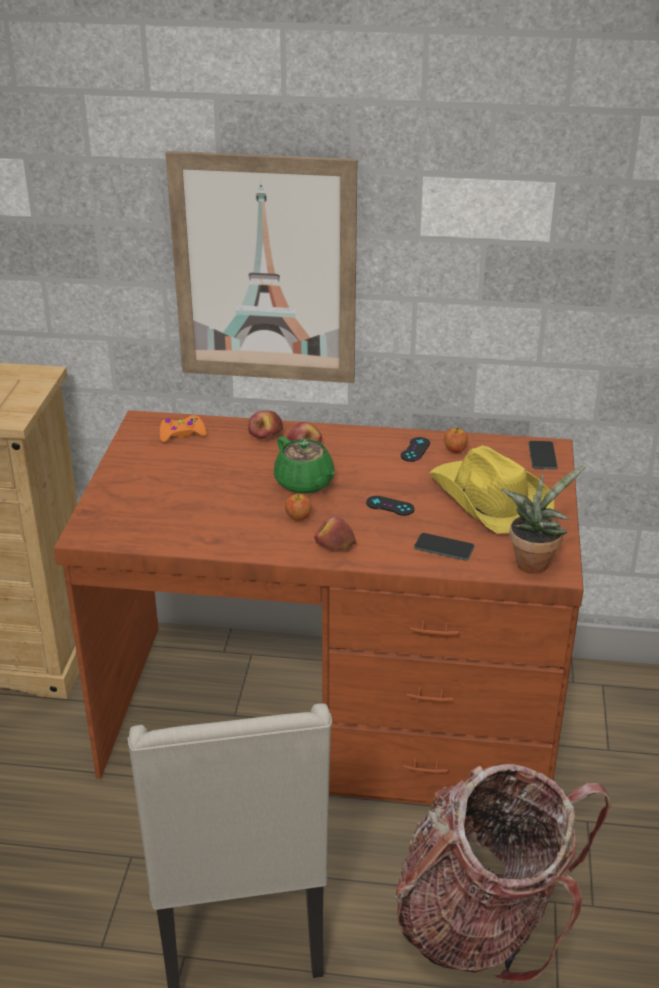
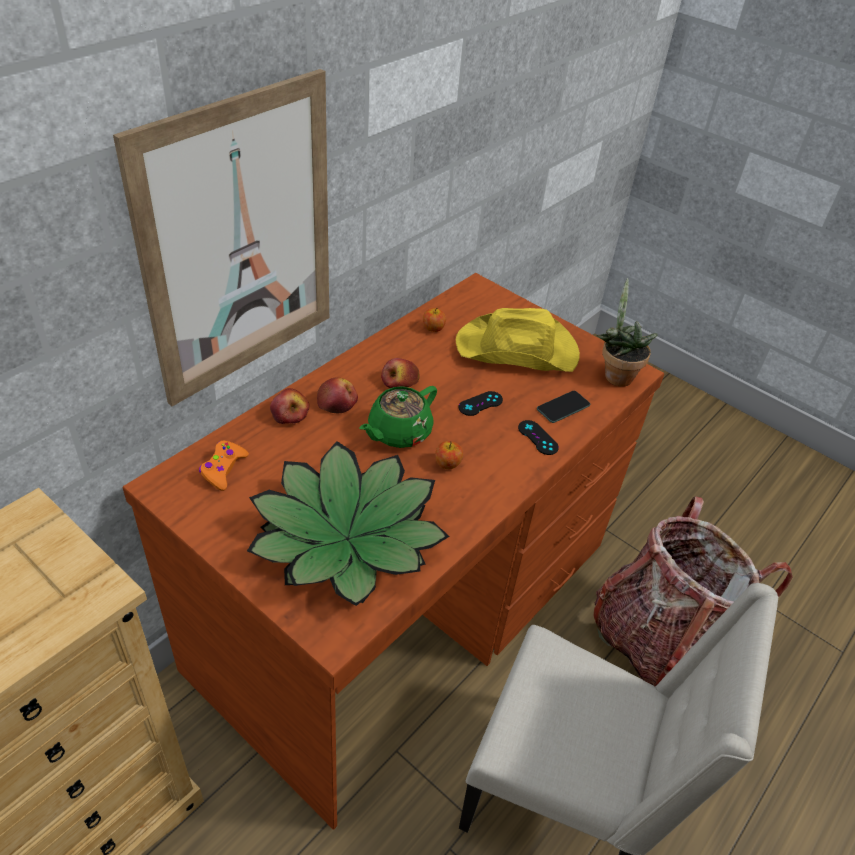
camera: 60 degrees left, 10 degrees up
green teapot [274,437,335,494] -> green teapot turned 135 degrees clockwise [359,386,437,448]
apple [314,516,356,550] -> apple moved to [381,358,420,388]
black game controller [401,437,430,462] -> black game controller moved to [518,420,559,455]
phone [529,441,558,469] -> none
none -> potted plant [247,441,450,606]

